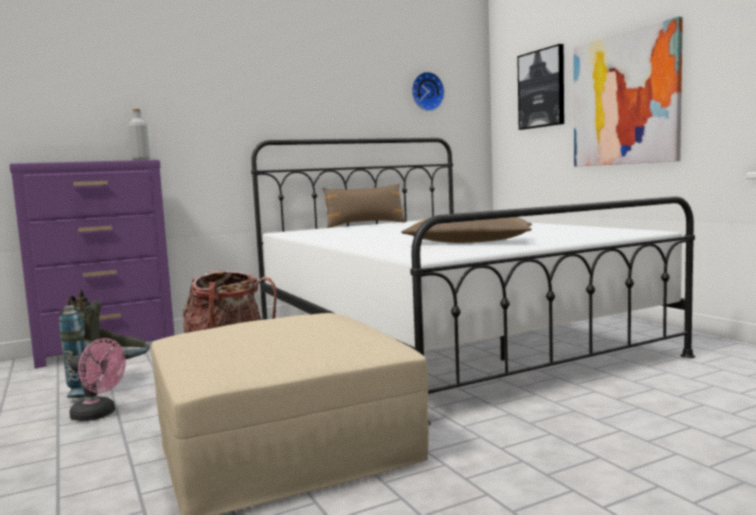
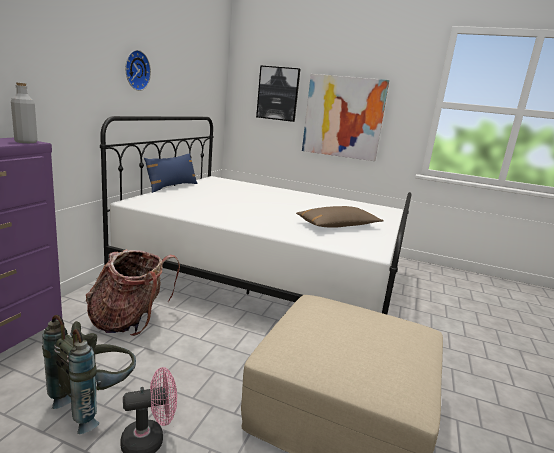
camera: 45 degrees left, 10 degrees up
brown pillow [323,184,406,228] -> blue pillow [144,153,198,193]
wall clock [412,72,445,111] -> wall clock moved to [125,50,151,91]

